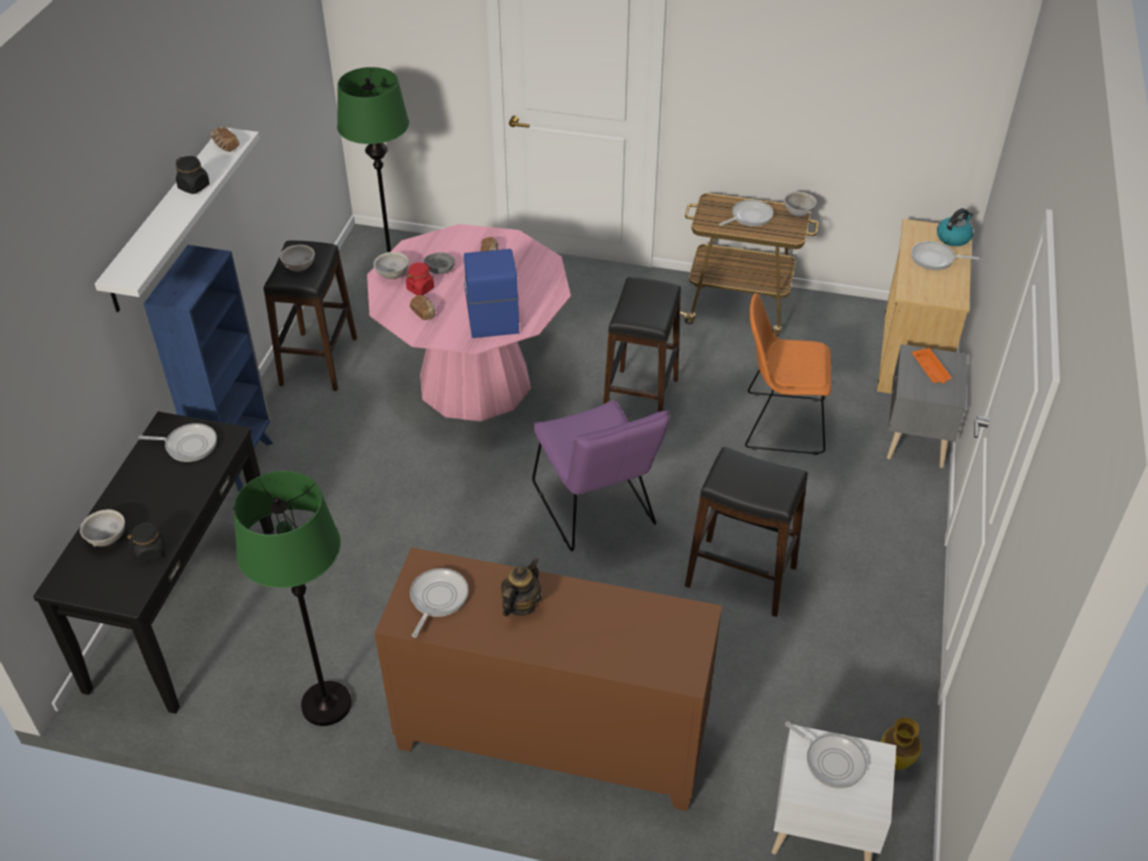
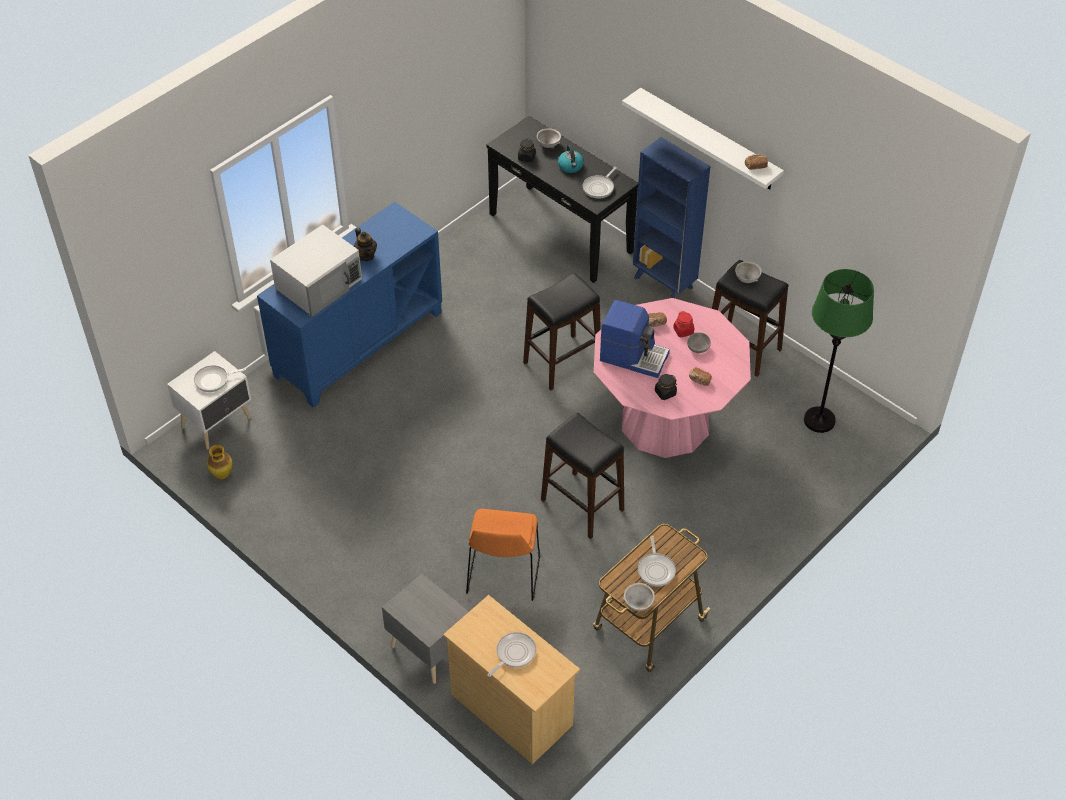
camera: 120 degrees right, 5 degrees up
black jar [176,156,210,194] -> black jar moved to [655,374,677,400]
green floor lamp [233,471,352,726] -> none
grey bowl [374,252,409,279] -> none
brown cabinet [374,547,722,811] -> blue cabinet [257,202,442,408]
frying pan [410,568,468,638] -> none
purple chair [532,400,670,551] -> none
black stool [685,447,808,617] -> black stool moved to [523,273,601,390]
orange chair [745,293,831,455] -> orange chair turned 150 degrees clockwise [466,509,540,601]
orange tray [912,348,952,383] -> none
kettle [937,208,973,246] -> kettle moved to [558,144,584,173]
none -> white microwave [270,225,362,316]

